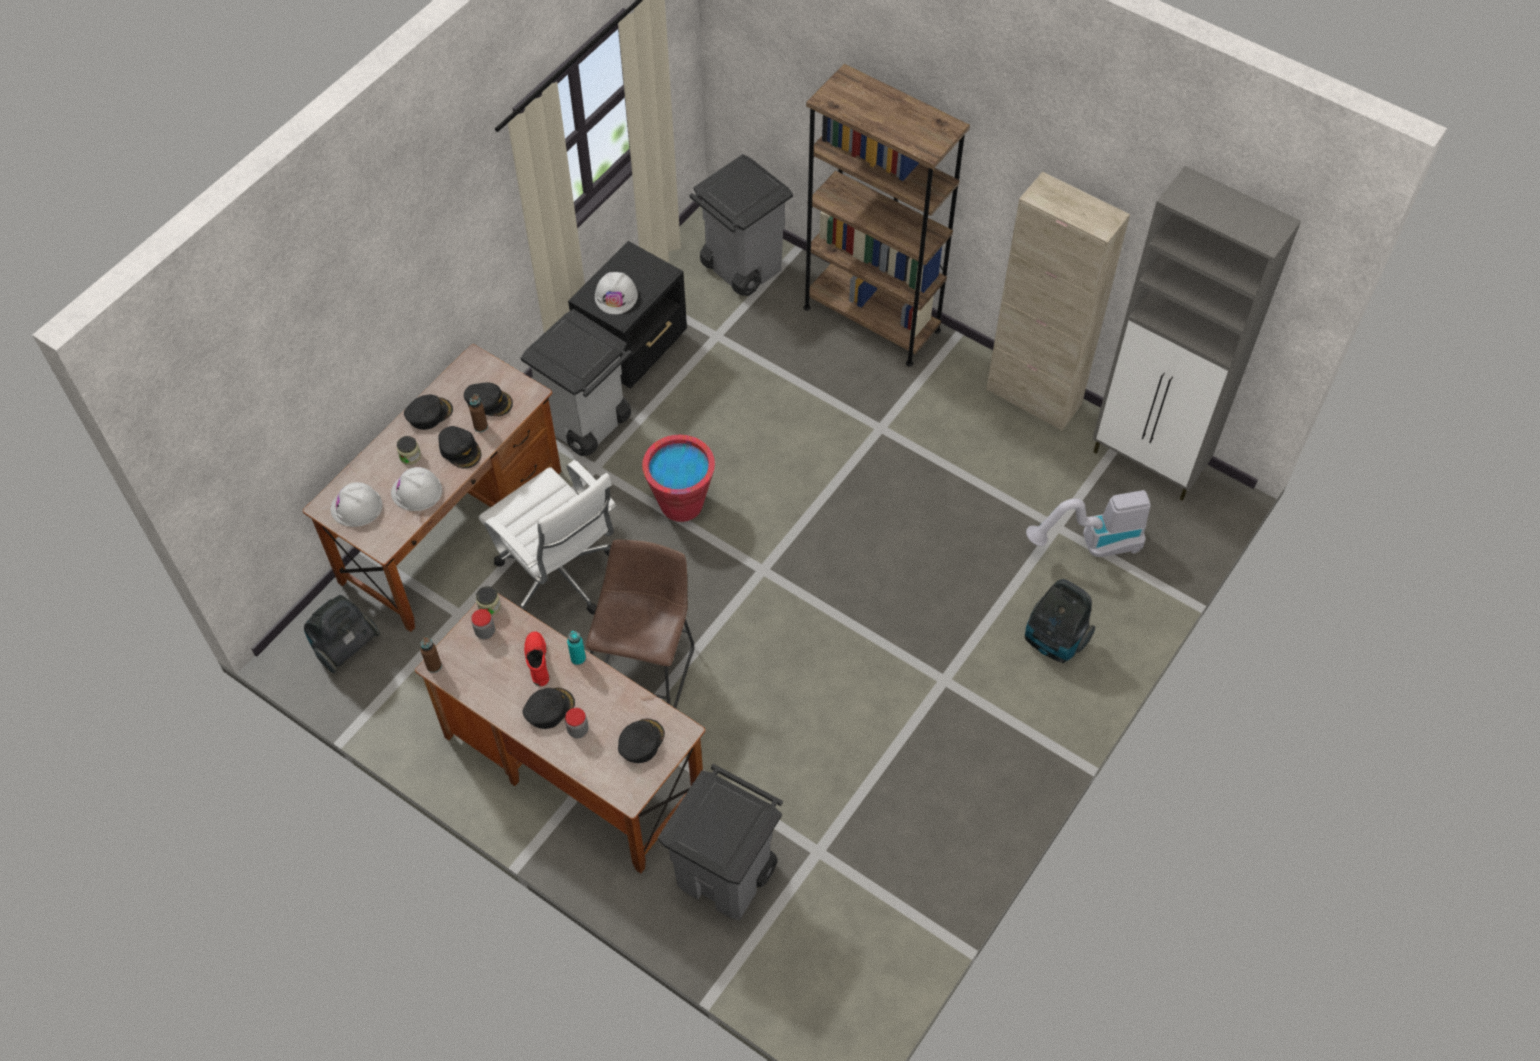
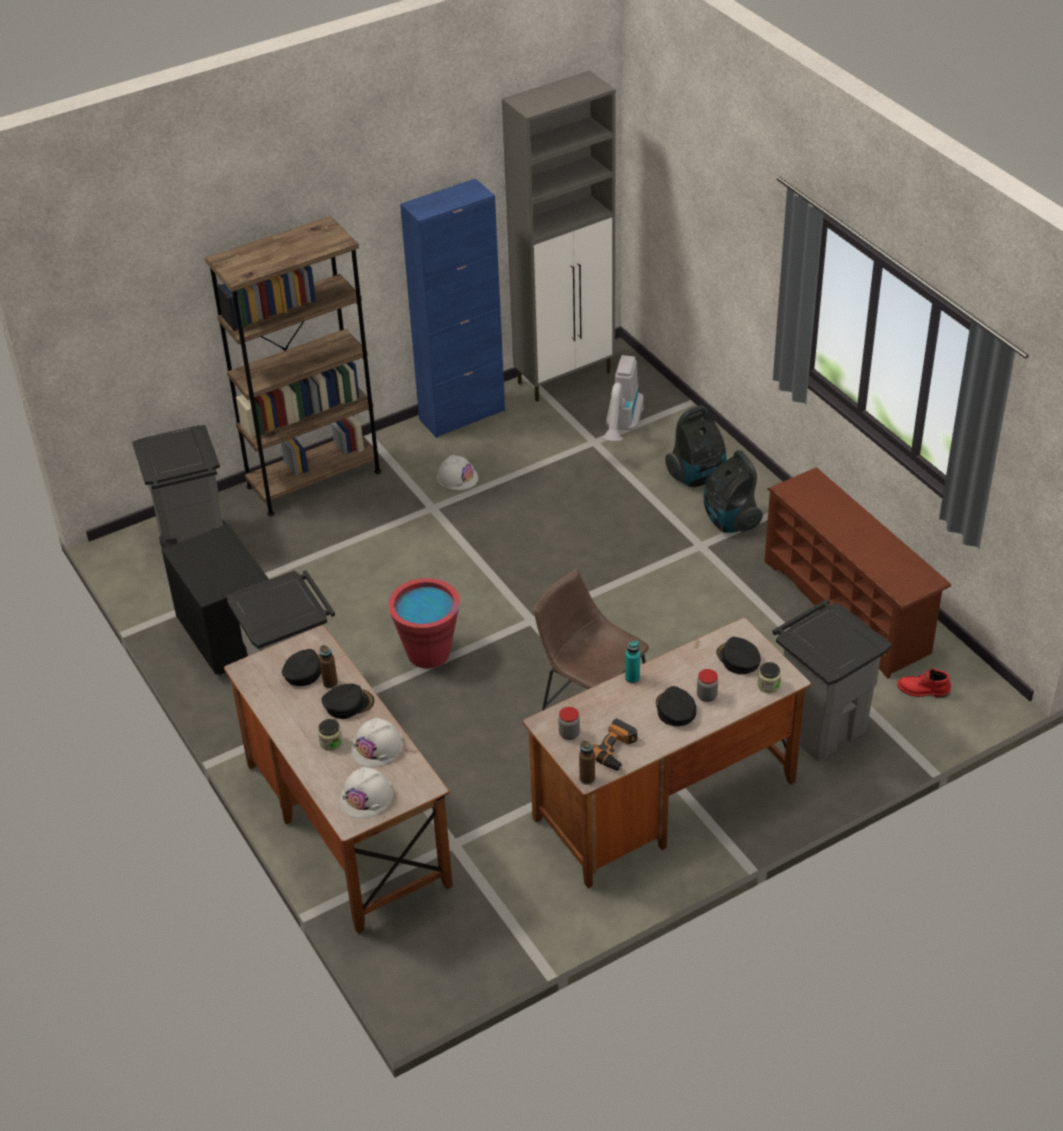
camera: 65 degrees left, 15 degrees down
vacuum cleaner [304,595,380,673] -> vacuum cleaner moved to [703,450,763,533]
black cap [404,395,453,430] -> none
jar [476,586,501,616] -> jar moved to [757,662,781,693]
white office chair [479,460,617,614] -> none
red boot [524,631,549,686] -> red boot moved to [897,669,951,698]
white hard hat [595,272,638,314] -> white hard hat moved to [437,455,478,490]
beige cabinet [986,171,1130,431] -> blue cabinet [400,178,505,438]
none -> power drill [592,718,637,771]
none -> brown shoe rack [764,467,951,678]

